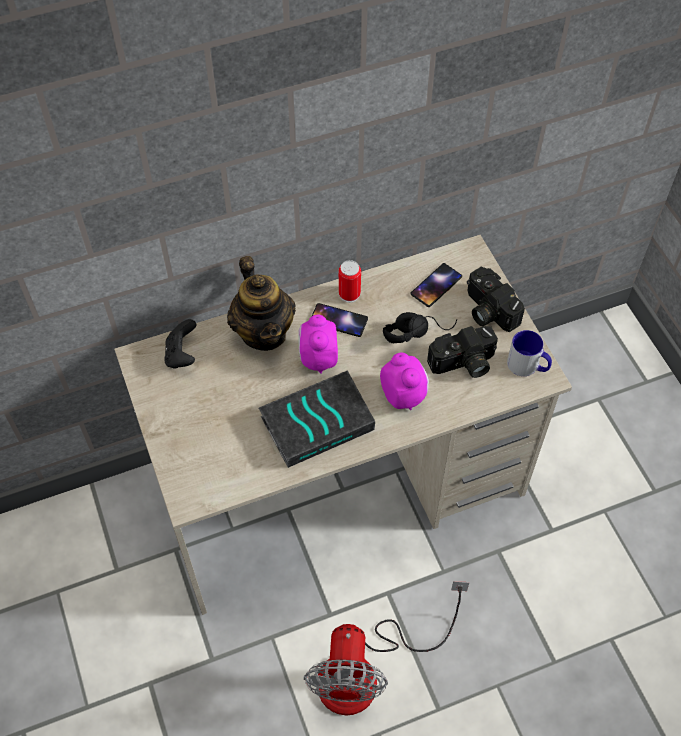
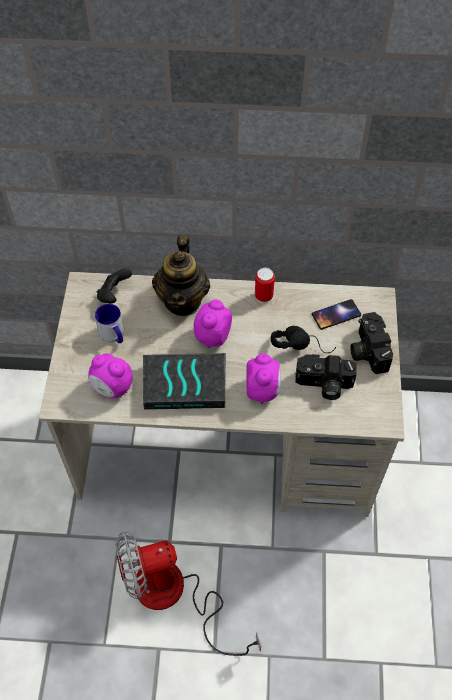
camera: 25 degrees right, 0 degrees up
fan [304,581,469,715] -> fan turned 45 degrees clockwise [116,532,261,656]
phone [311,303,368,337] -> none
mug [507,330,552,376] -> mug moved to [95,304,124,343]
none -> alarm clock [88,353,133,398]

